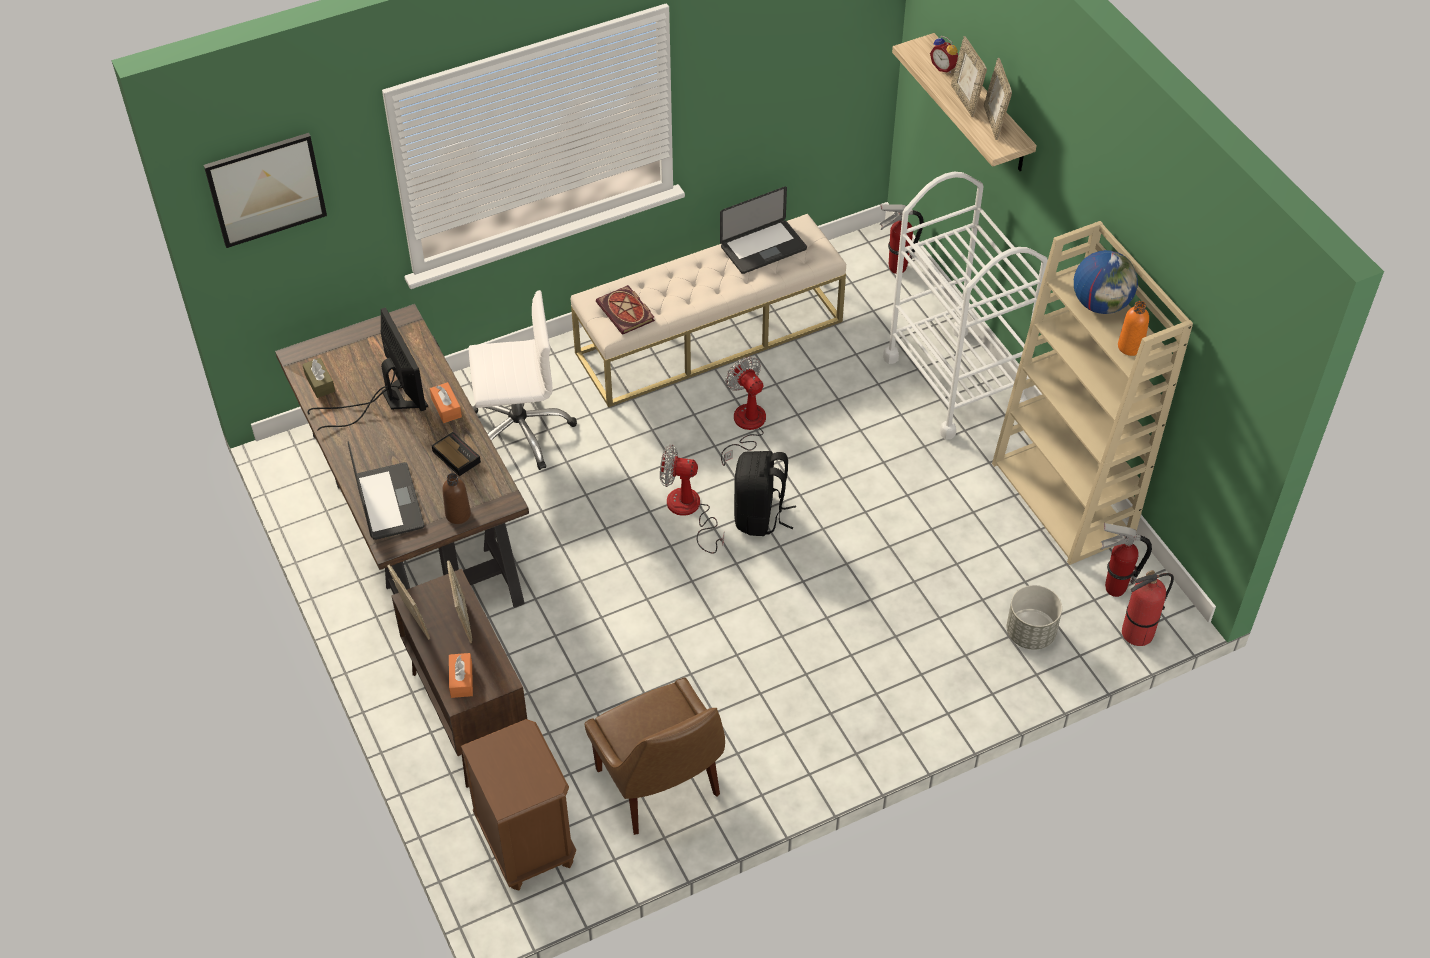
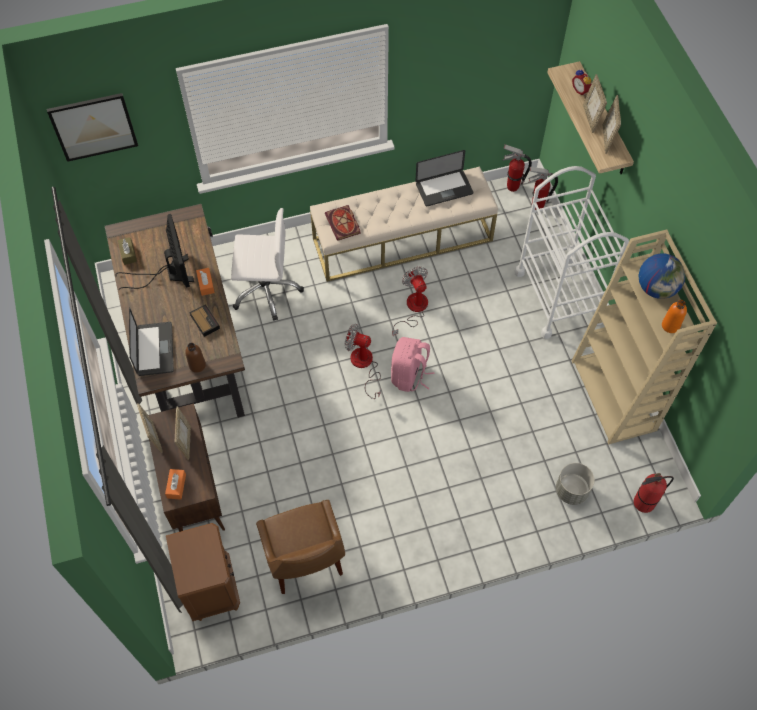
camera: 10 degrees right, 10 degrees up
black backpack [734,451,796,536] -> pink backpack [391,337,434,392]
fire extinguisher [1101,523,1152,597] -> fire extinguisher moved to [503,144,532,192]

